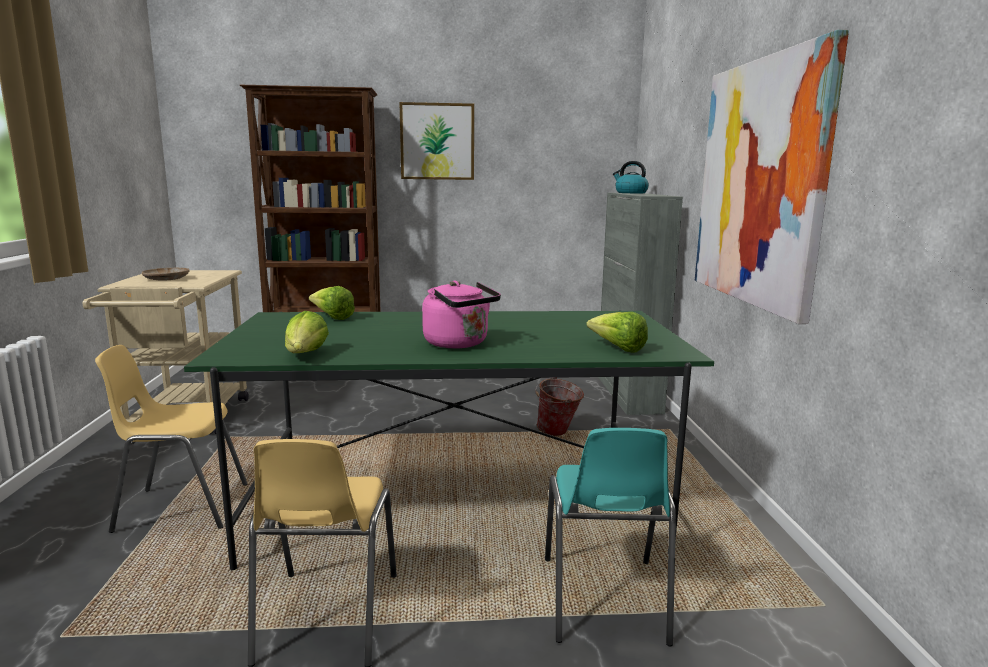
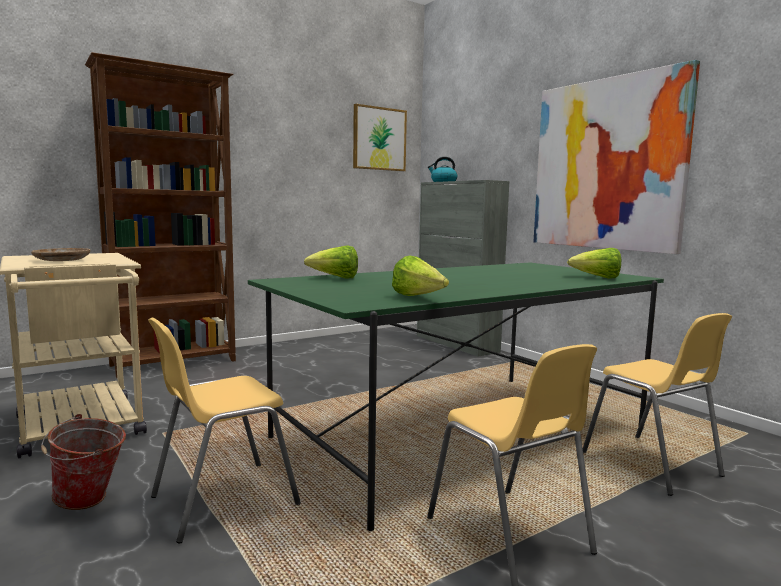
camera: 30 degrees left, 5 degrees down
picture [399,102,474,180] -> picture moved to [353,104,407,171]
pink kettle [422,281,501,348] -> none
bucket [535,378,584,436] -> bucket moved to [41,414,126,510]
turquoise chair [545,428,676,647] -> yellow chair [583,313,732,496]

